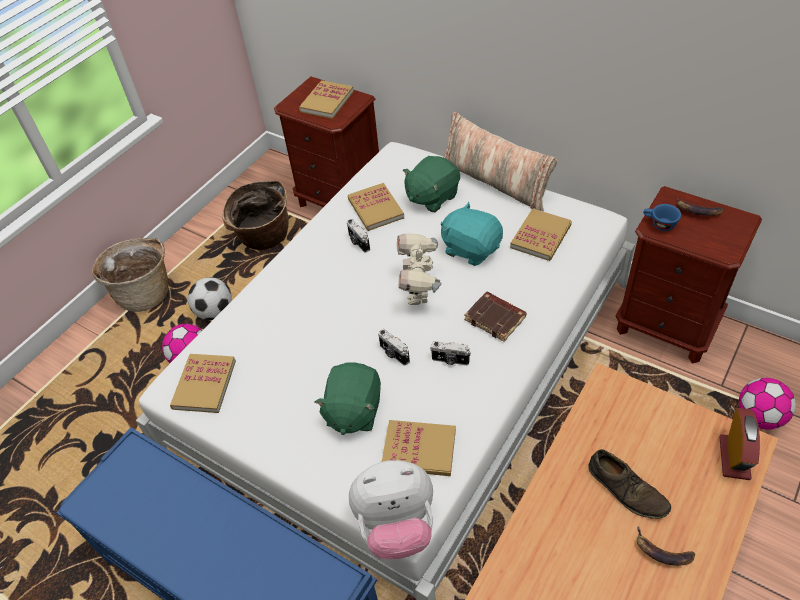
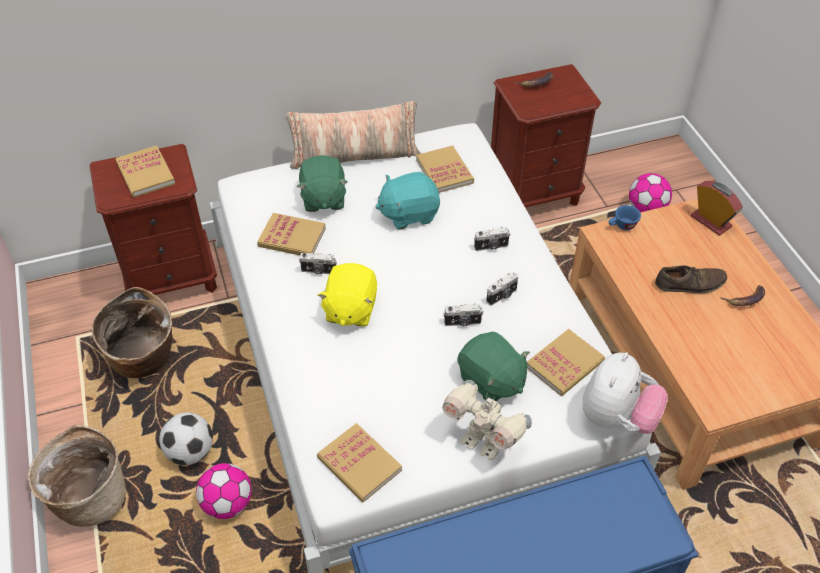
camera: 55 degrees left, 0 degrees up
toy robot [397,233,442,305] -> toy robot moved to [442,380,532,460]
brown book [464,292,527,342] -> camera [474,227,510,251]
blue cup [643,204,681,231] -> blue cup moved to [609,205,641,230]
none -> yellow plush toy [318,263,377,327]

